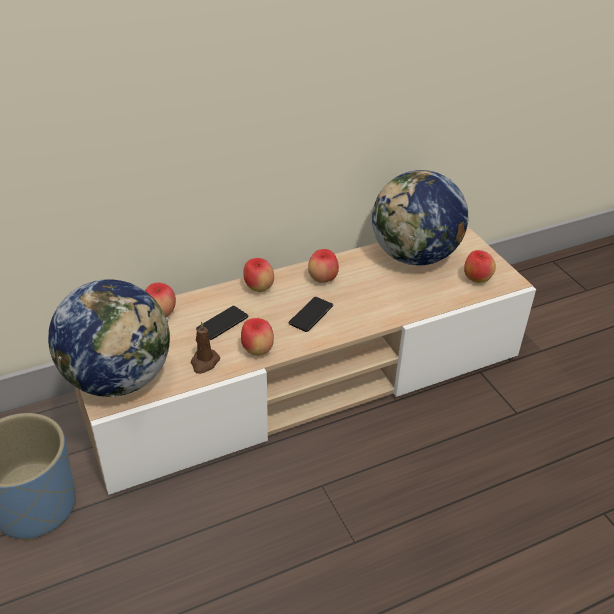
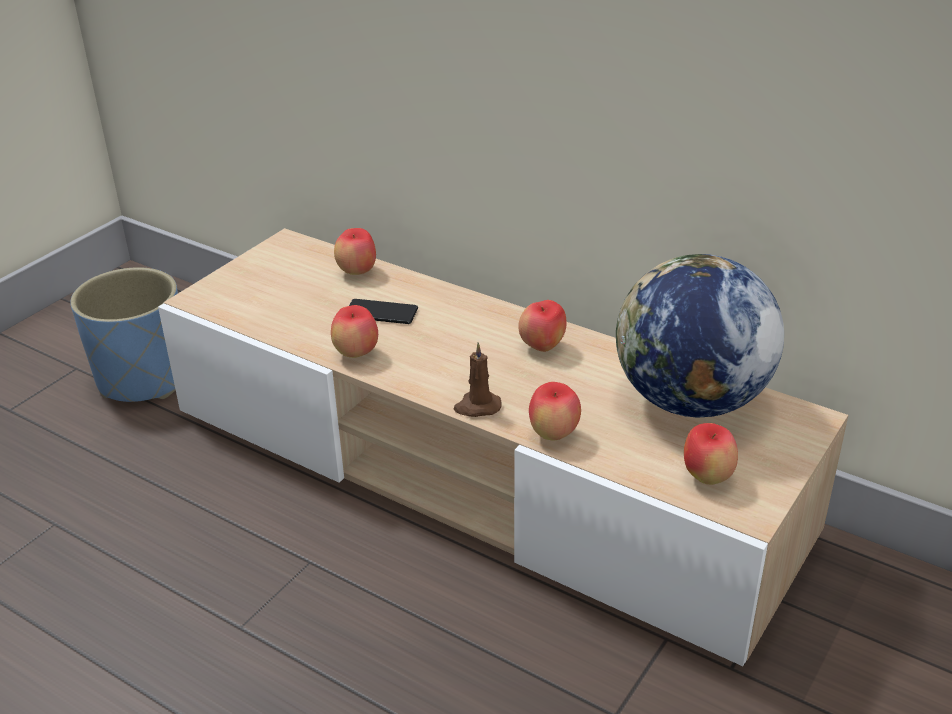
camera: 60 degrees right, 5 degrees down
globe [48,279,170,397] -> none
brown candle [191,321,220,374] -> brown candle moved to [454,342,502,417]
apple [243,258,274,292] -> apple moved to [529,382,581,440]
phone [288,297,333,332] -> none

